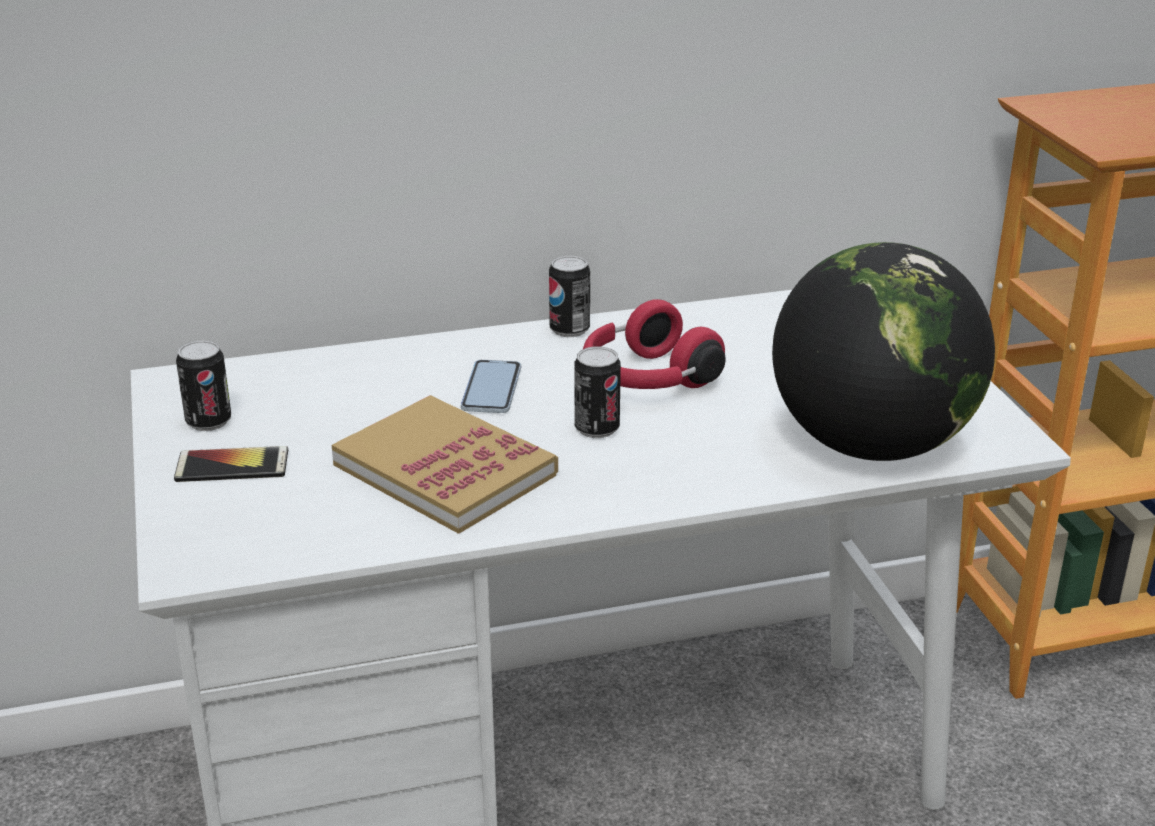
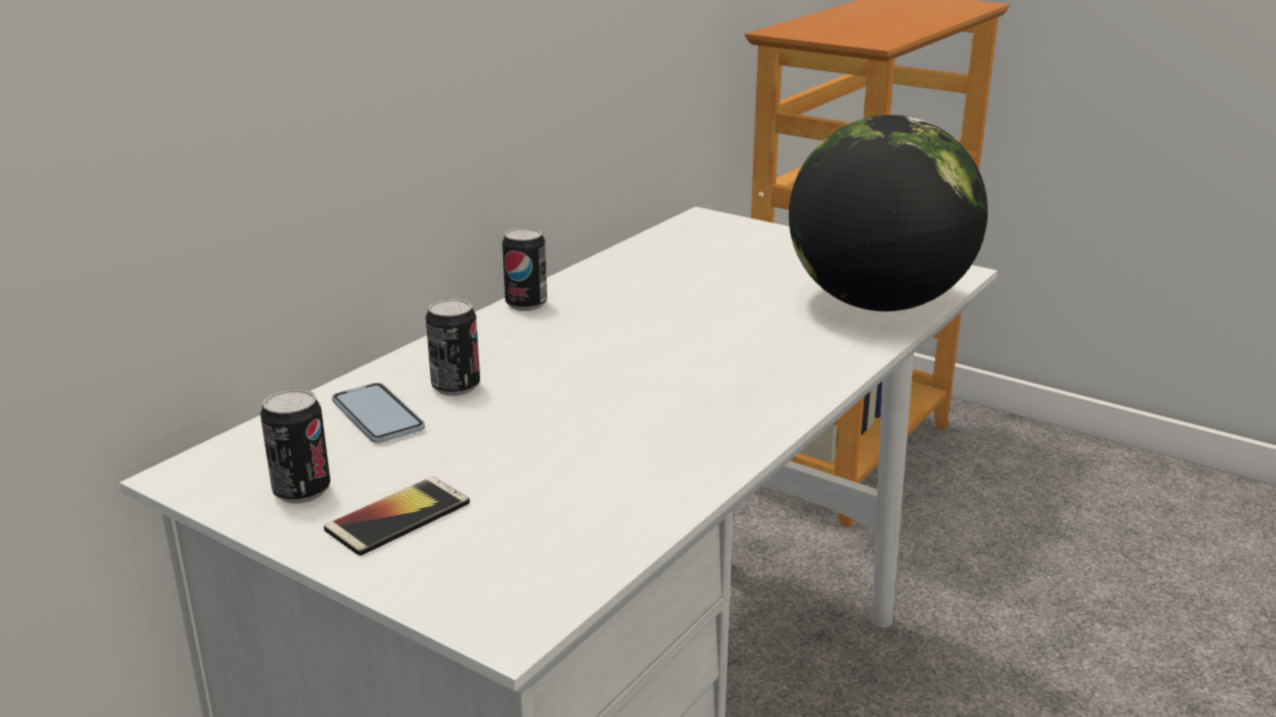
camera: 40 degrees left, 5 degrees down
book [332,395,558,534] -> none
phone [461,360,521,413] -> phone moved to [332,383,425,443]
can [574,346,621,438] -> can moved to [426,298,480,396]
red headphones [583,299,726,389] -> none

